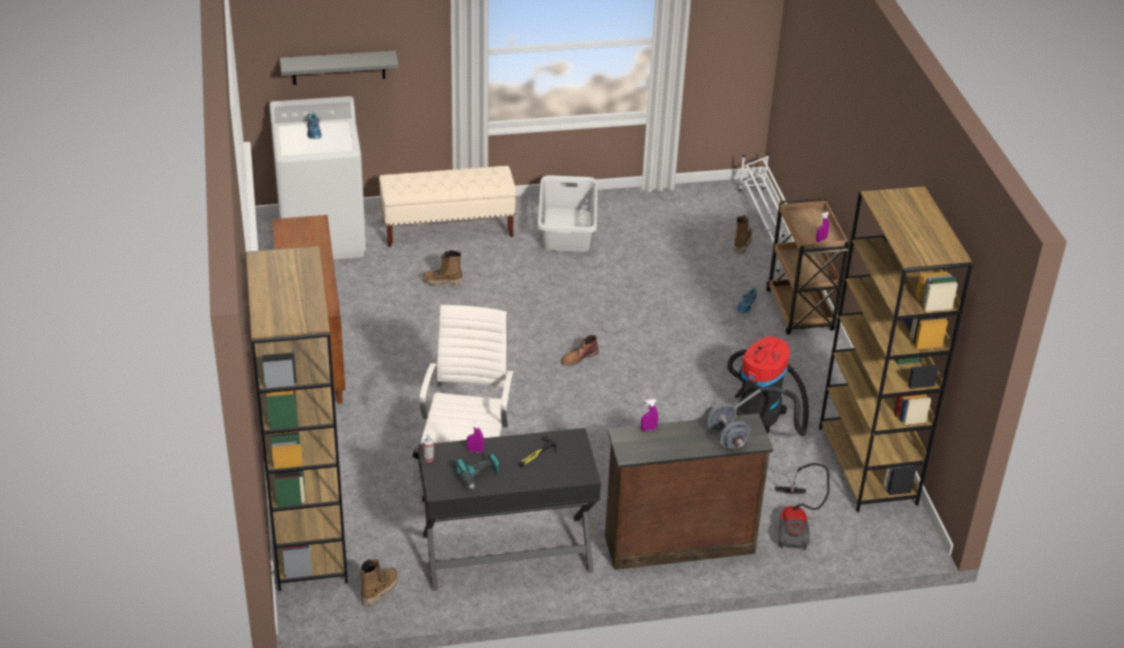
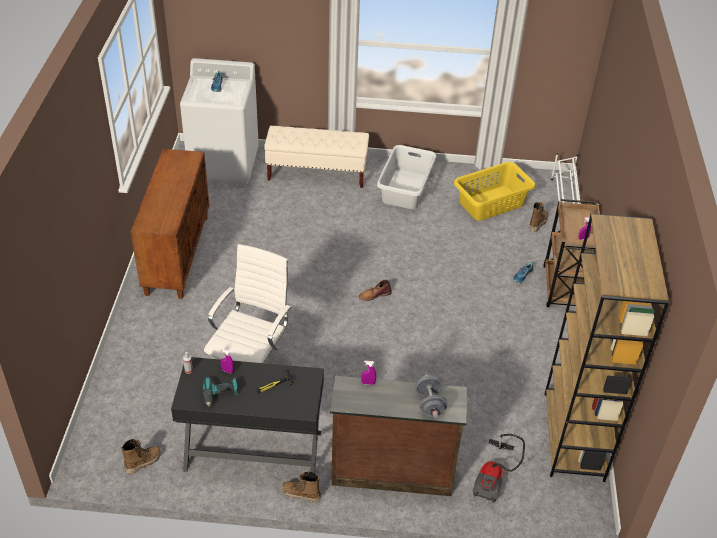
camera: 15 degrees right, 5 degrees up
brown bookcase [246,246,348,591] -> none
grey shelf [280,51,399,85] -> none
boot [423,250,462,286] -> boot moved to [282,471,321,502]
vacuum cleaner [700,336,809,436] -> none
none -> yellow laundry basket [454,162,535,221]

